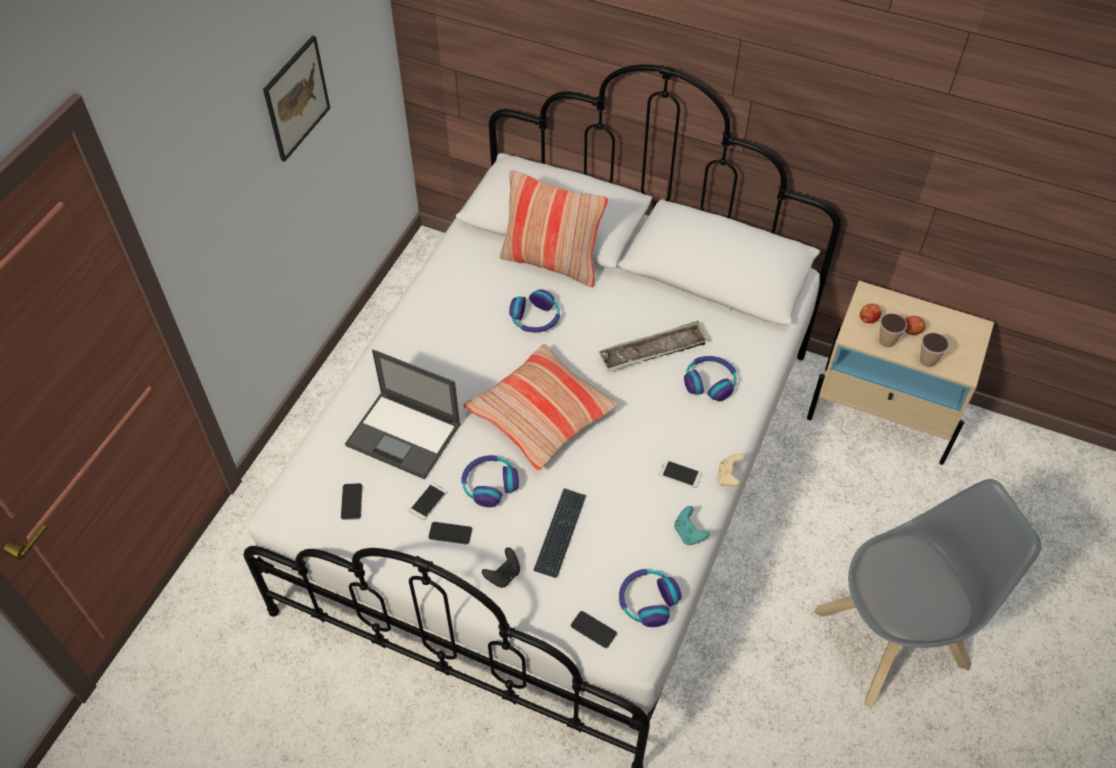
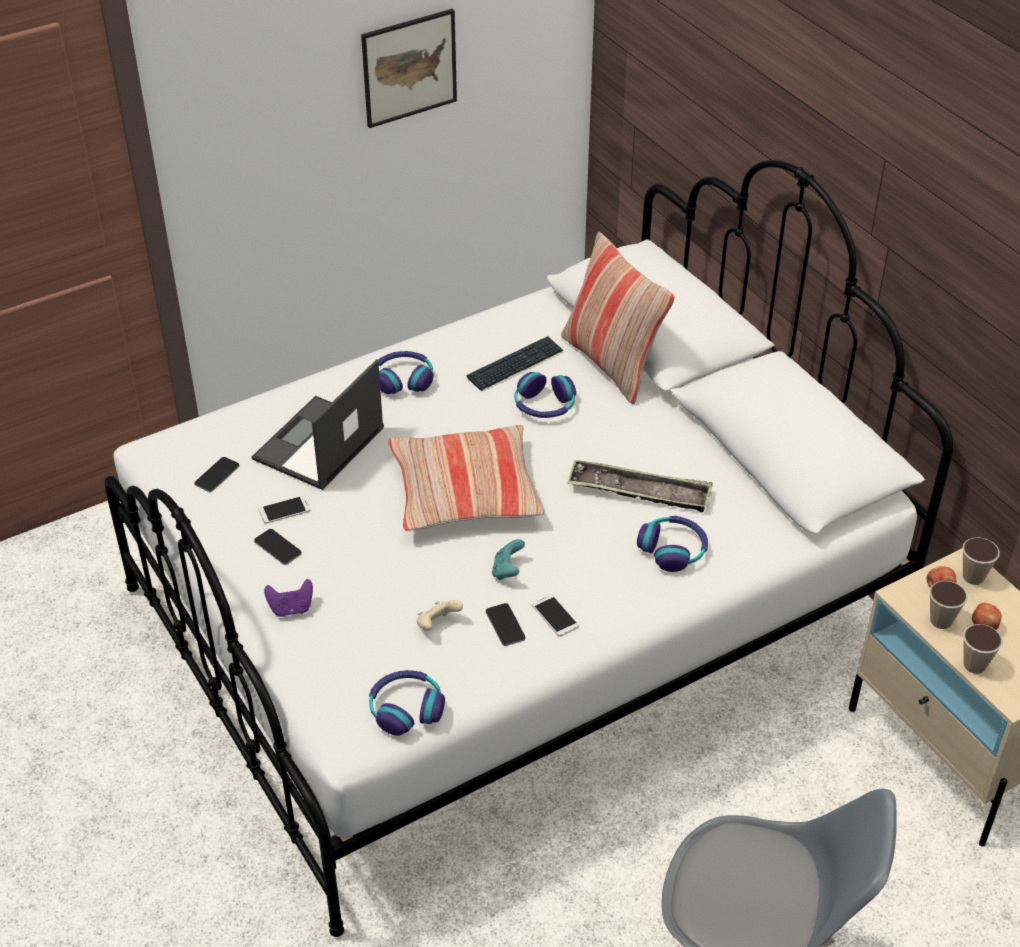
camera: 35 degrees right, 10 degrees down
laptop [345,349,461,479] -> laptop turned 60 degrees clockwise [252,359,384,490]
headphones [461,455,519,507] -> headphones moved to [378,351,434,394]
black game controller [482,547,520,588] -> purple game controller [264,579,313,617]
keyboard [534,488,586,578] -> keyboard moved to [466,336,563,391]
phone [571,611,617,648] -> phone moved to [486,603,526,646]
turquoise game controller [674,506,710,545] -> turquoise game controller moved to [492,539,525,580]
beige game controller [717,453,745,486] -> beige game controller moved to [417,600,463,631]
none -> cup [963,537,1000,585]

